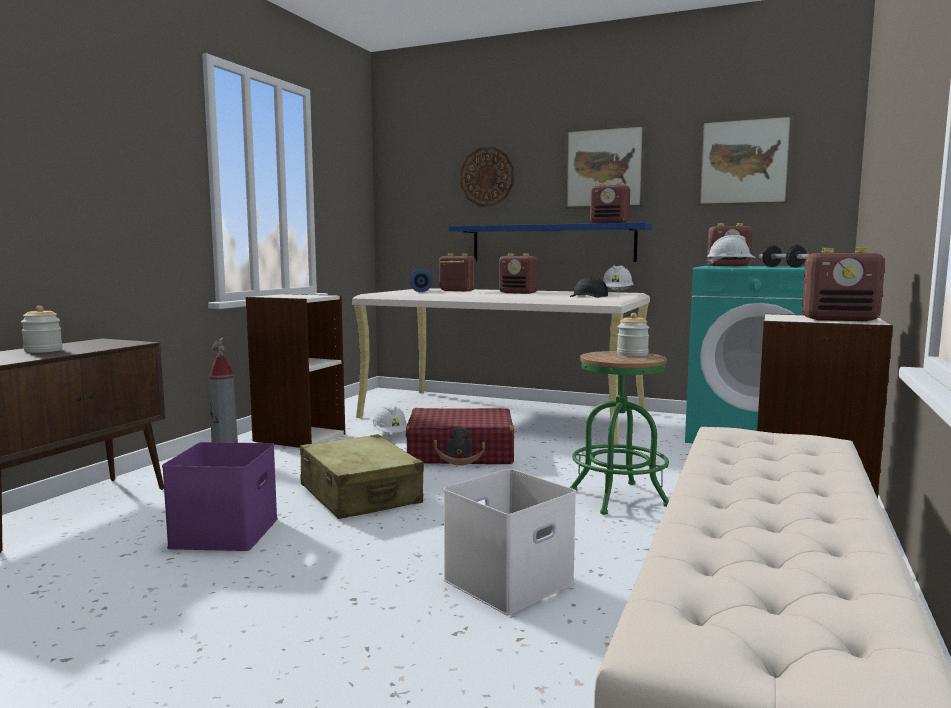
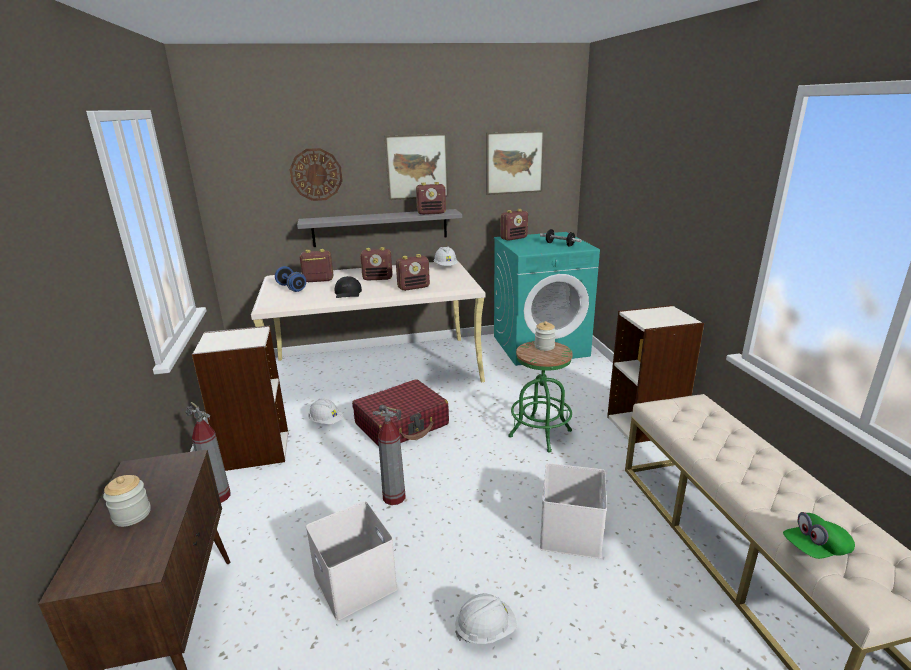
camera: 35 degrees left, 15 degrees up
purple storage box [162,442,278,551] -> white storage box [306,501,398,621]
beige suitcase [300,434,424,519] -> fire extinguisher [373,405,405,505]
blue shelf [449,222,652,262] -> grey shelf [297,209,462,247]
black cap [570,277,608,298] -> black cap moved to [334,276,362,298]
white hard hat [706,235,756,267] -> white hard hat moved to [455,593,517,644]
radio [802,248,885,321] -> radio moved to [396,254,430,291]
none -> green cap [783,512,855,559]

